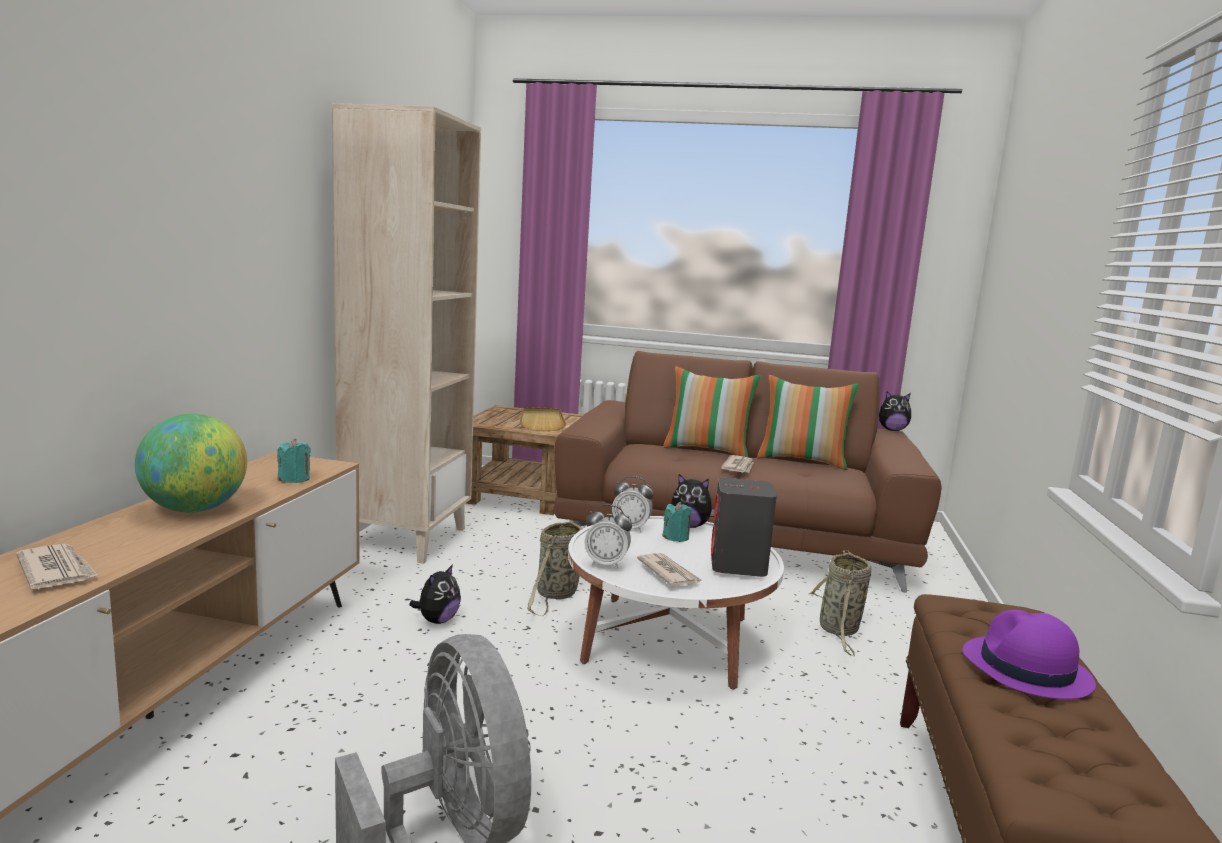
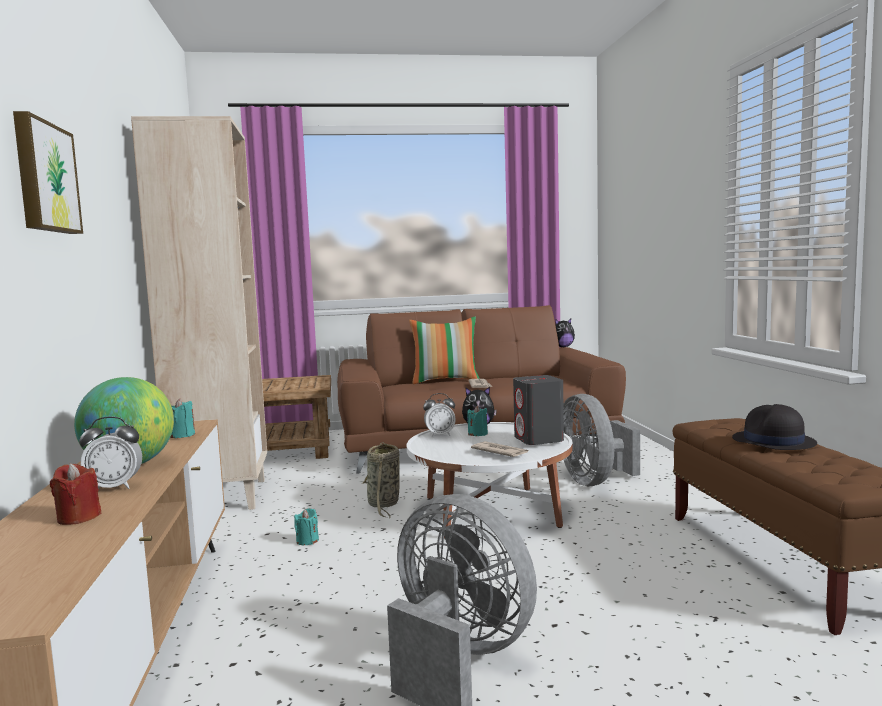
camera: 20 degrees left, 5 degrees down
newspaper [16,544,98,589] -> red candle [50,464,101,525]
plush toy [409,564,461,624] -> turquoise candle [294,508,319,545]
beige tray [520,407,566,431] -> none
alarm clock [585,505,632,569] -> alarm clock moved to [79,417,142,489]
pillow [757,375,859,470] -> none
basket [809,550,871,657] -> grey fan [563,394,640,486]
purple hat [963,610,1096,699] -> black hat [732,404,817,450]
none -> picture [13,111,83,234]

